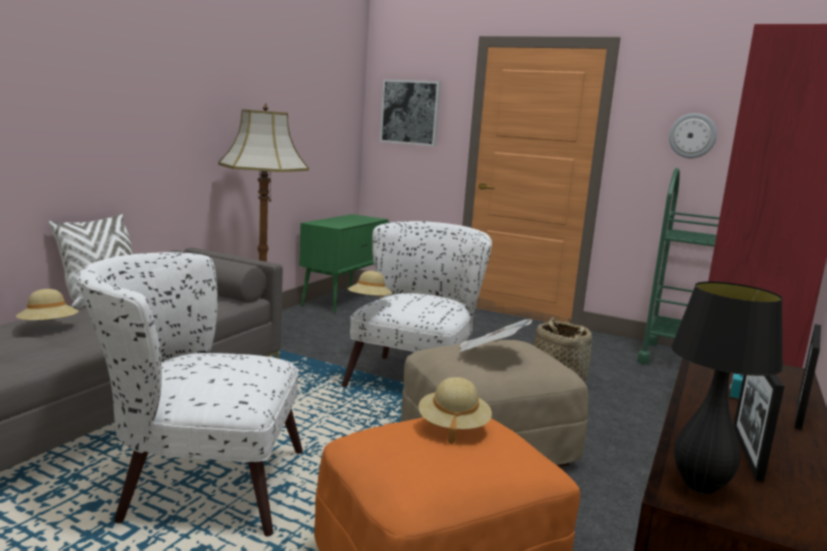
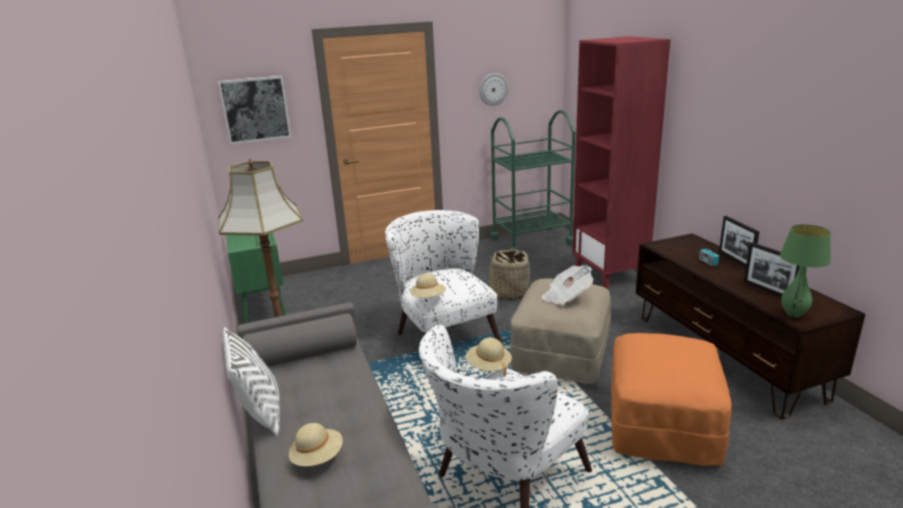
camera: 45 degrees left, 10 degrees up
beige hat [418,377,492,445] -> beige hat moved to [466,338,512,376]
black table lamp [671,281,783,494] -> green table lamp [780,224,831,317]

